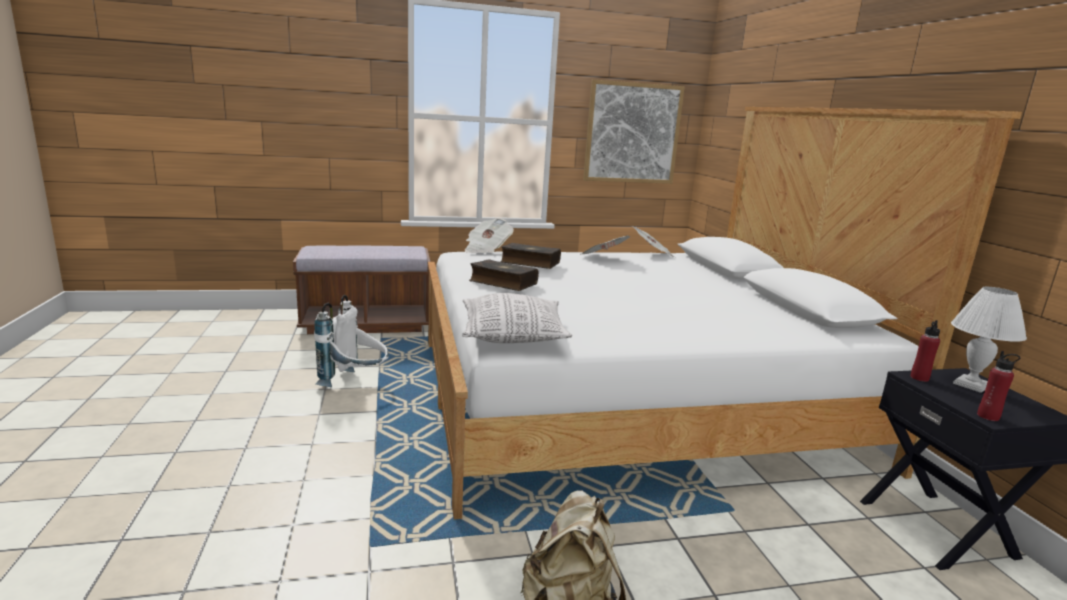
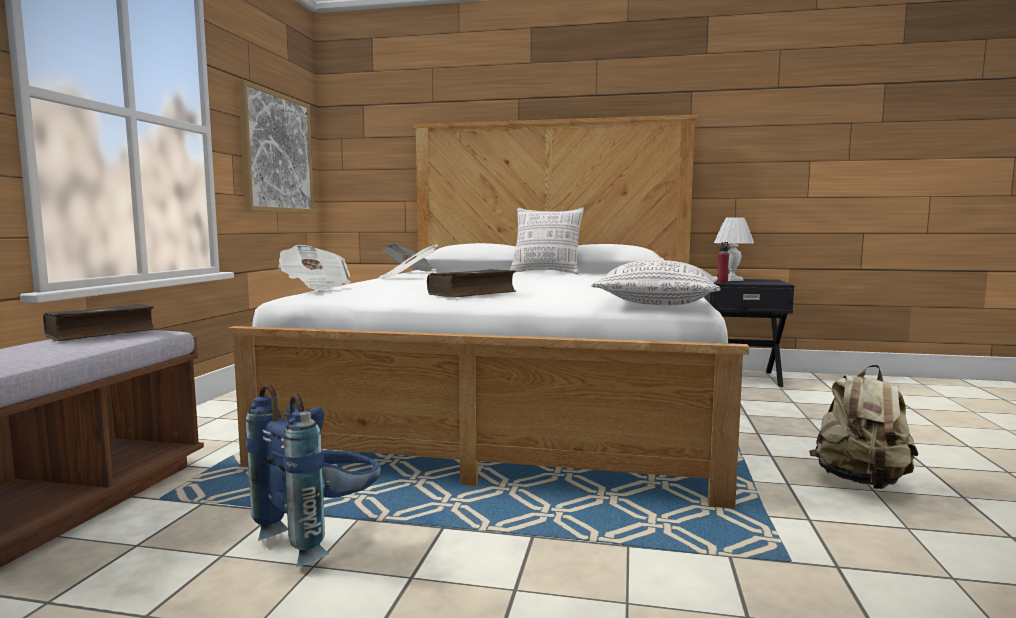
camera: 65 degrees left, 10 degrees down
white backpack [314,295,389,387] -> blue backpack [245,384,381,567]
book [500,243,561,269] -> book moved to [43,304,155,341]
red bottle [977,351,1020,421] -> none
none -> pillow [510,208,584,274]

